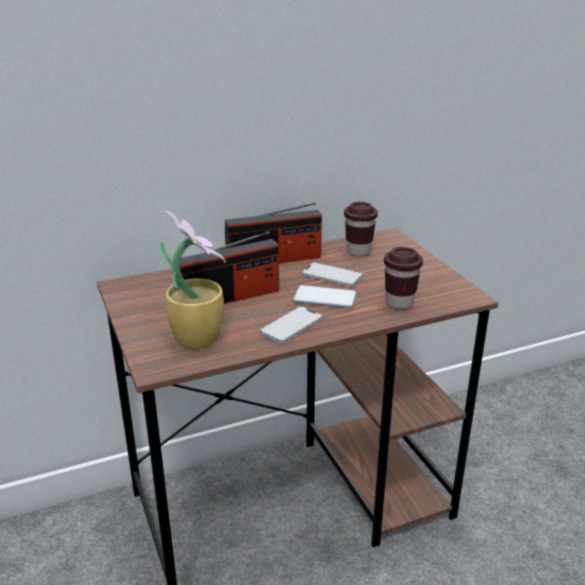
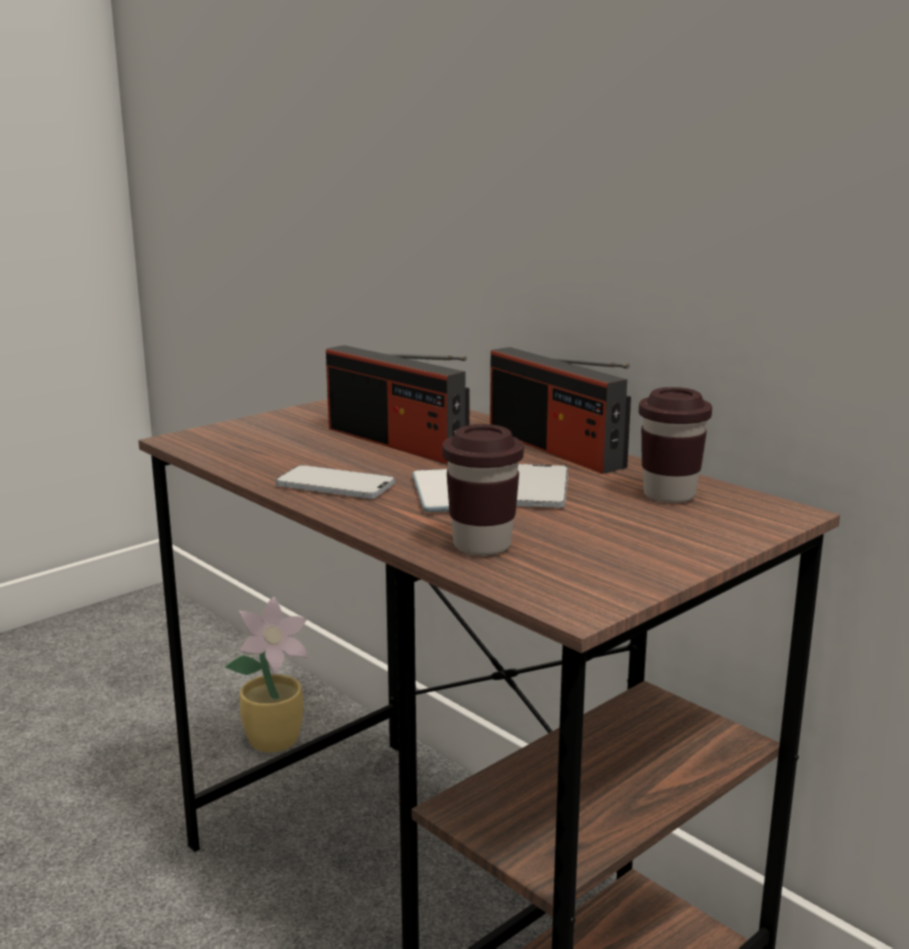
camera: 70 degrees right, 10 degrees down
potted plant [160,211,226,348] -> potted plant moved to [225,597,308,753]

